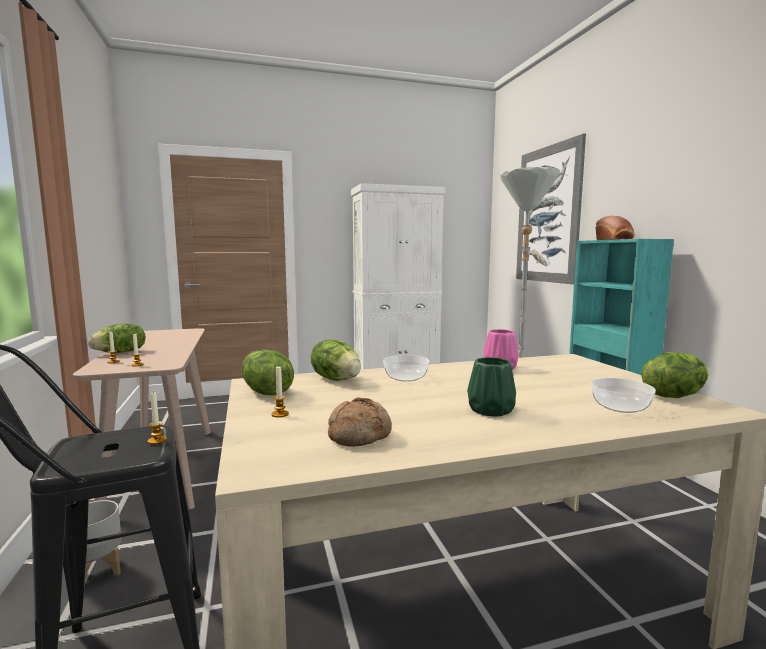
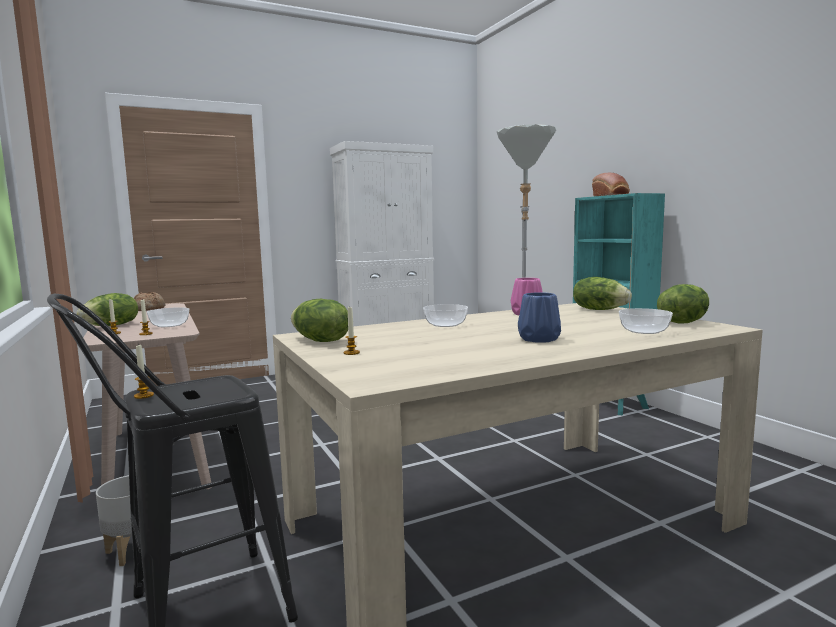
camera: 10 degrees left, 0 degrees up
candle [148,392,167,444] -> candle moved to [134,344,154,399]
lettuce [311,340,361,381] -> lettuce moved to [573,277,632,310]
bread [328,397,392,447] -> bread moved to [134,292,165,311]
green vase [467,357,516,417] -> blue vase [518,292,561,343]
picture [516,133,586,284] -> none
none -> bowl [147,307,189,327]

